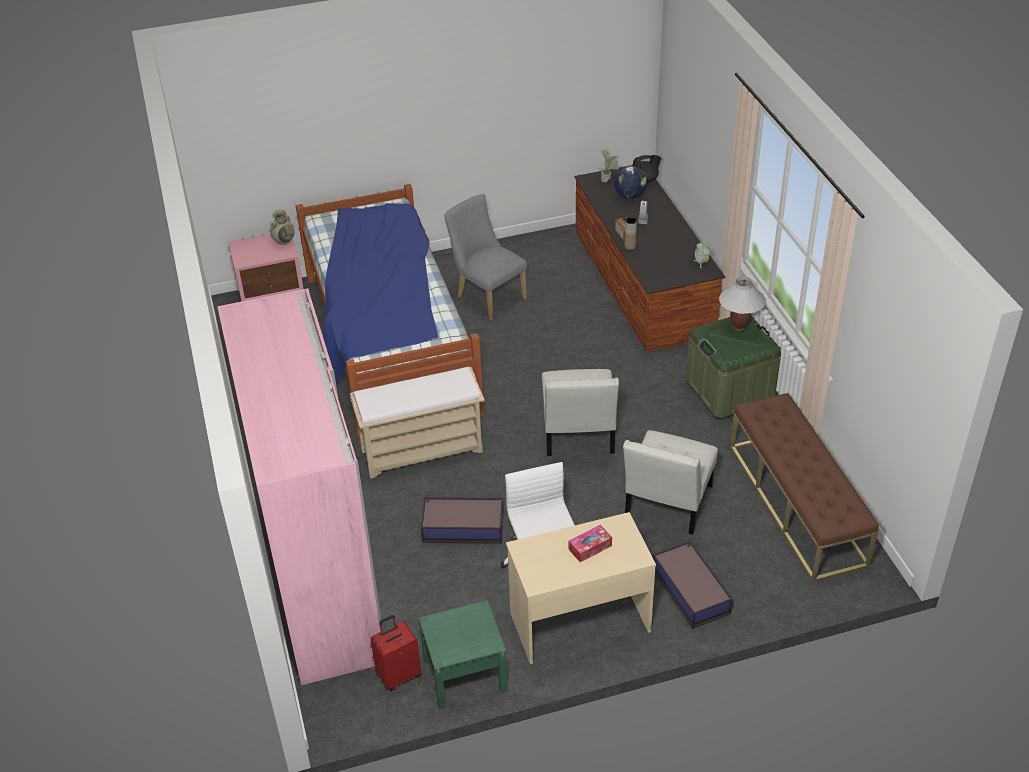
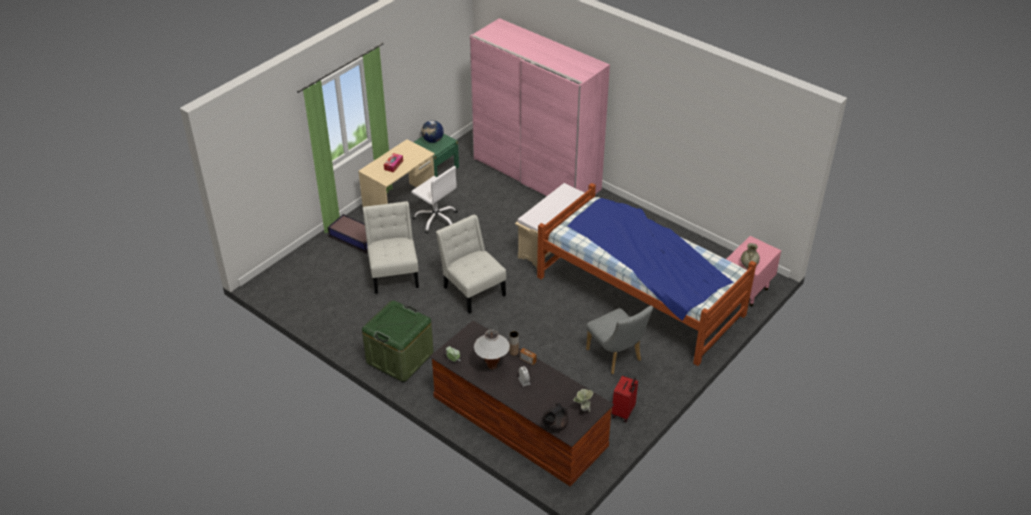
camera: 145 degrees right, 0 degrees up
red suitcase [370,615,422,691] -> red suitcase moved to [612,376,638,422]
storage box [421,497,504,544] -> none
grey chair [444,194,527,320] -> grey chair turned 45 degrees clockwise [586,306,653,374]
globe [614,166,647,199] -> globe moved to [421,120,444,143]
white table lamp [719,277,766,332] -> white table lamp moved to [474,329,510,369]
brown bench [730,393,879,582] -> none

